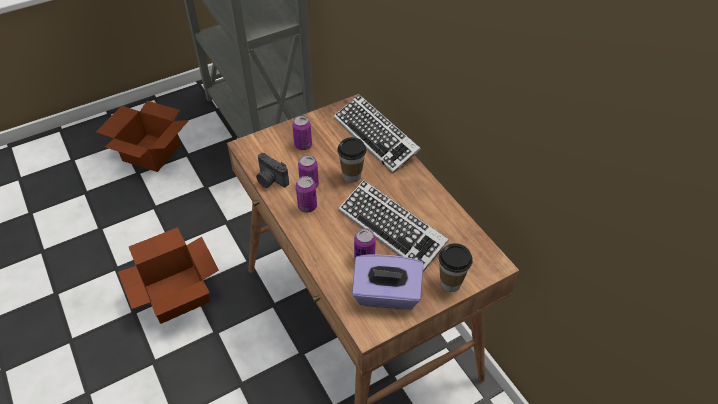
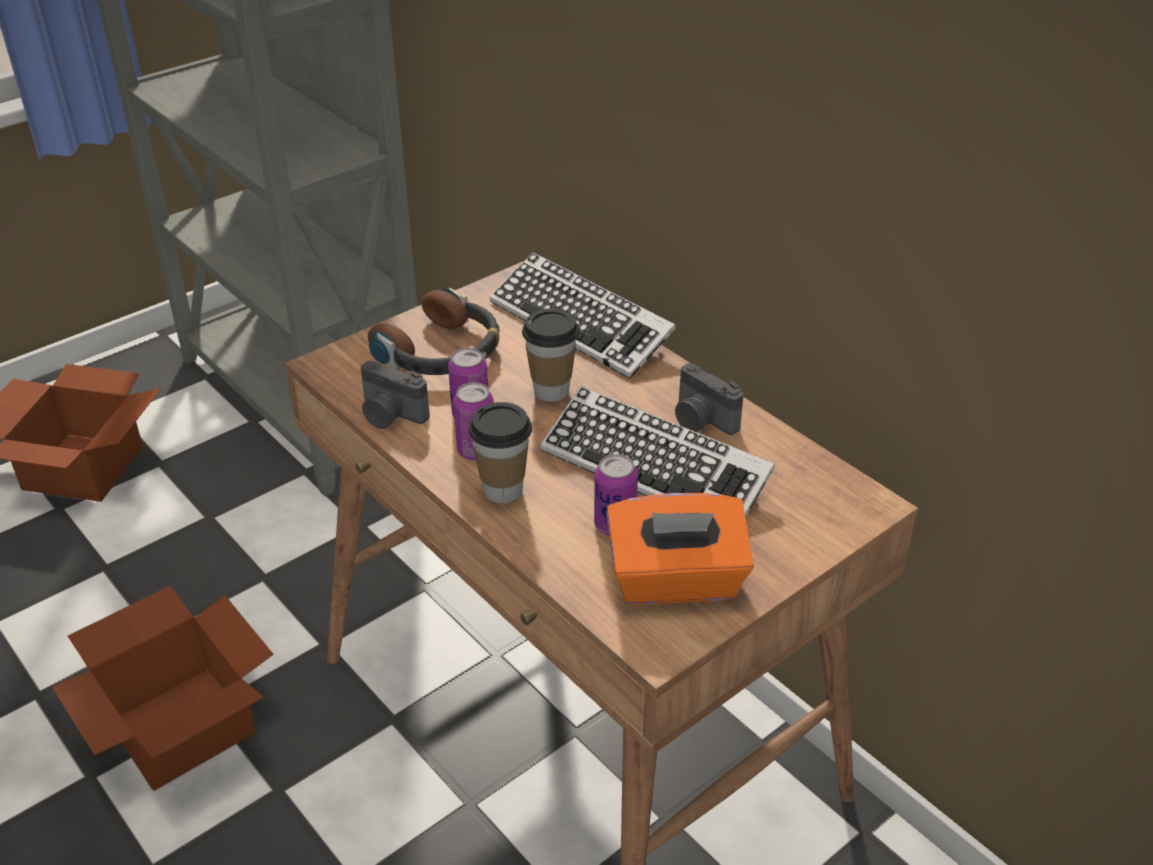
camera: 10 degrees left, 10 degrees down
can [292,115,312,150] -> headphones [368,288,499,375]
purple tissue box [352,254,423,310] -> orange tissue box [606,493,754,605]
cup [439,243,473,292] -> cup moved to [469,402,532,504]
none -> camera [675,363,744,435]

